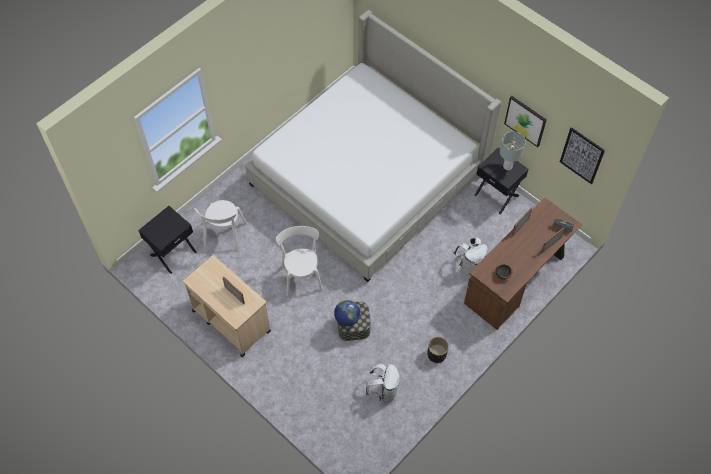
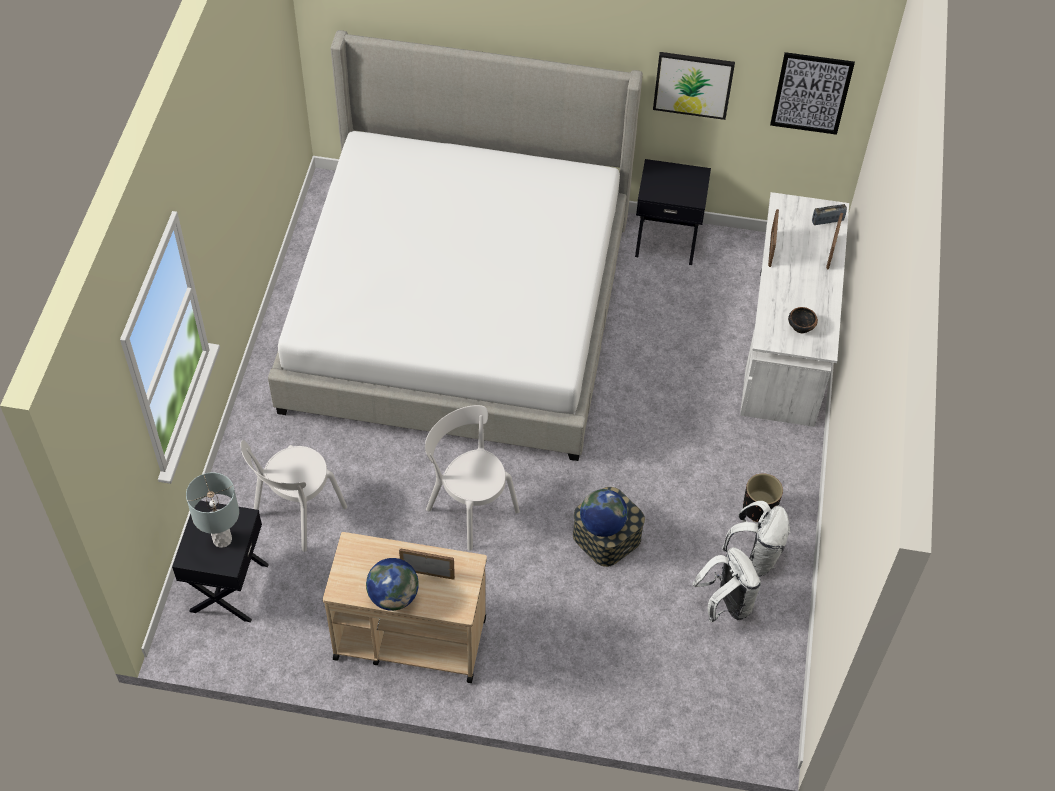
camera: 35 degrees left, 5 degrees down
white chair [194,200,247,252] -> white chair turned 60 degrees clockwise [241,440,347,552]
white backpack [453,238,488,275] -> white backpack moved to [722,501,790,576]
brown desk [464,198,582,330] -> white desk [740,192,849,427]
grey table lamp [500,132,526,170] -> grey table lamp moved to [186,472,239,548]
none -> globe [366,558,419,611]

